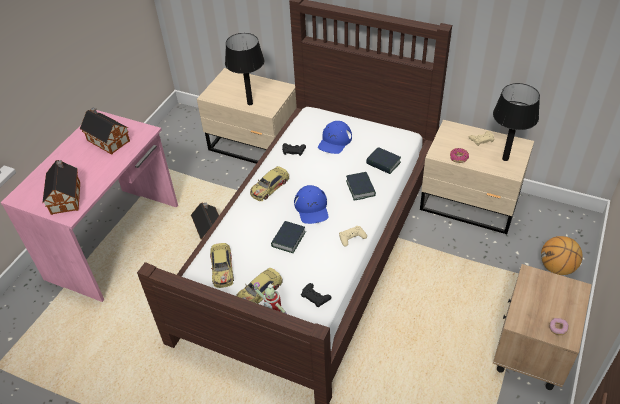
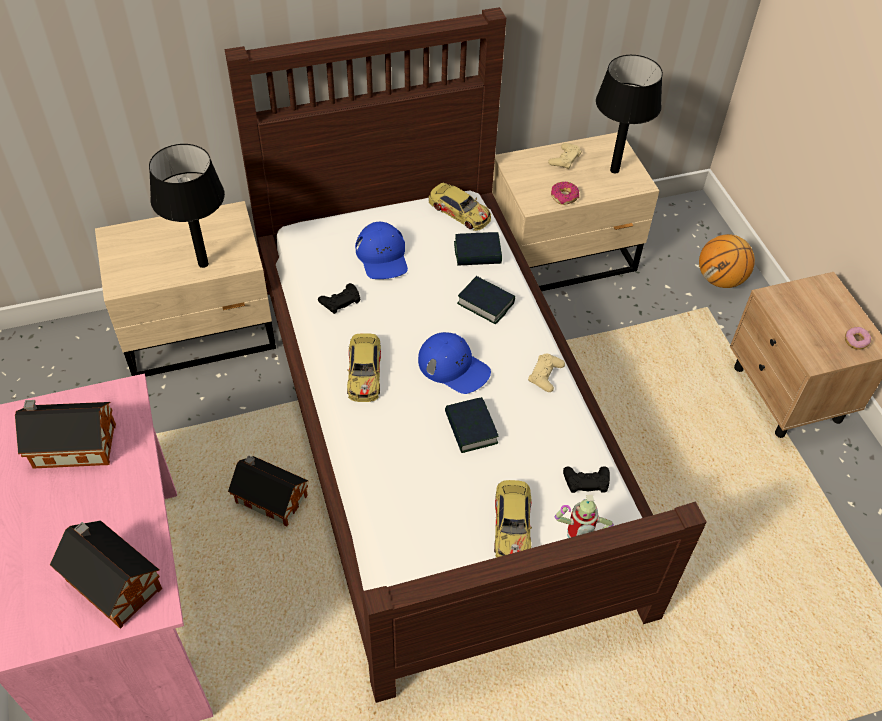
camera: 45 degrees left, 5 degrees up
toy car [210,243,234,288] -> toy car moved to [429,183,491,231]

